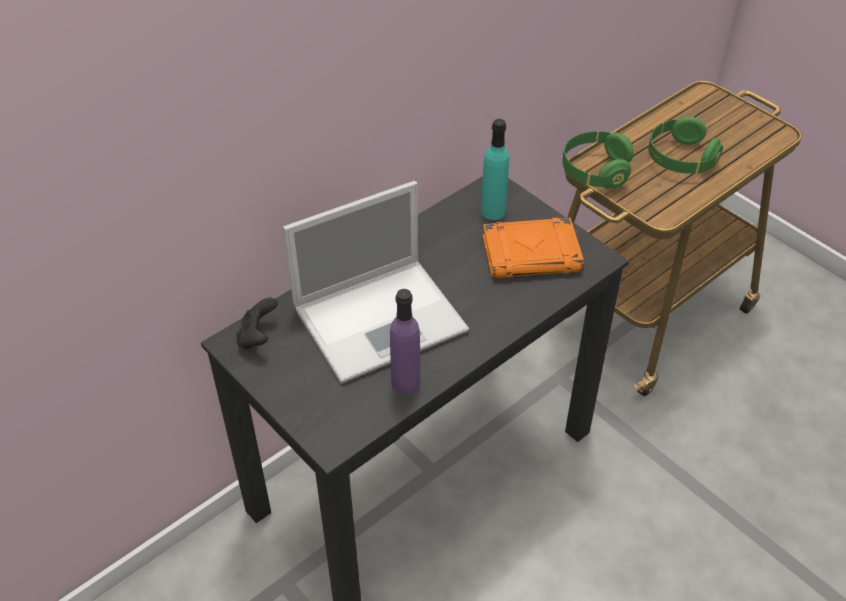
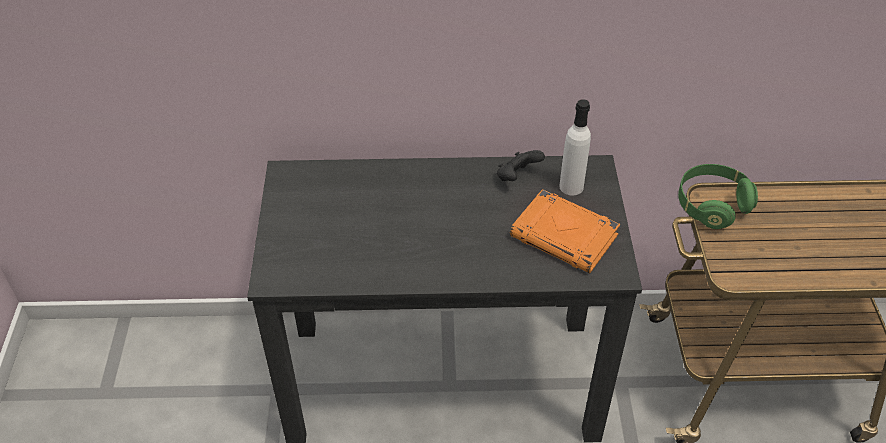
camera: 40 degrees right, 0 degrees up
black game controller [236,298,278,349] -> black game controller moved to [497,150,545,181]
laptop [283,181,469,384] -> none
purple bottle [390,289,420,394] -> none
turquoise bottle [481,119,509,220] -> white bottle [559,99,591,196]
green headphones [648,117,723,174] -> none

